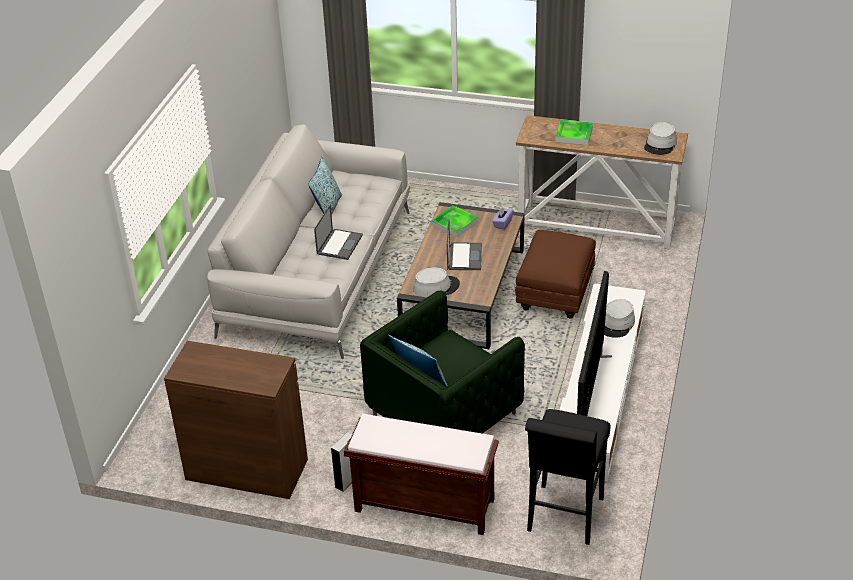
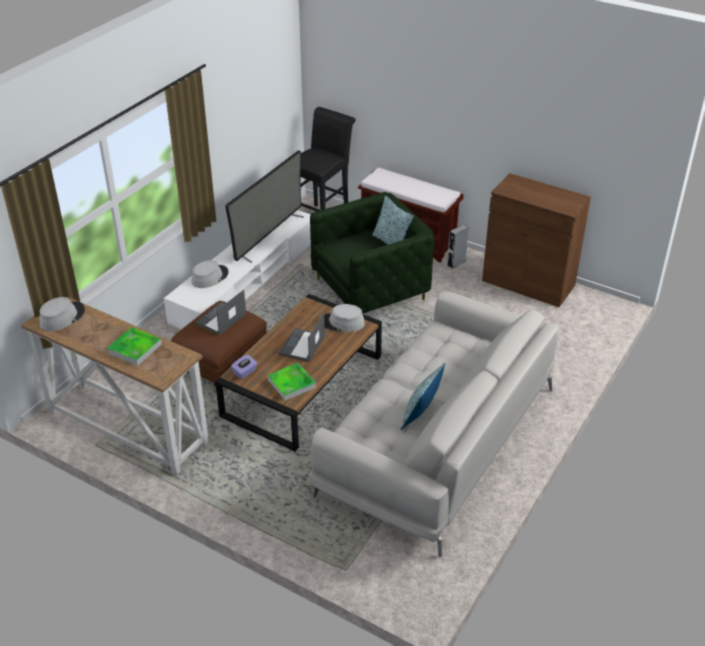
camera: 165 degrees left, 0 degrees up
laptop [314,205,363,260] -> laptop moved to [195,290,246,336]

